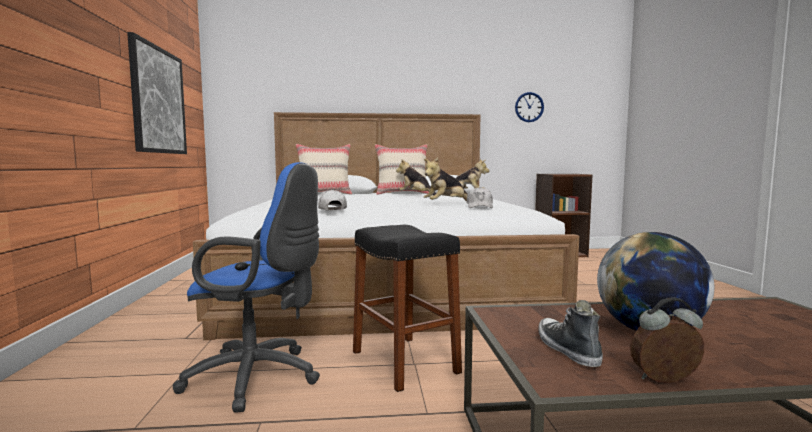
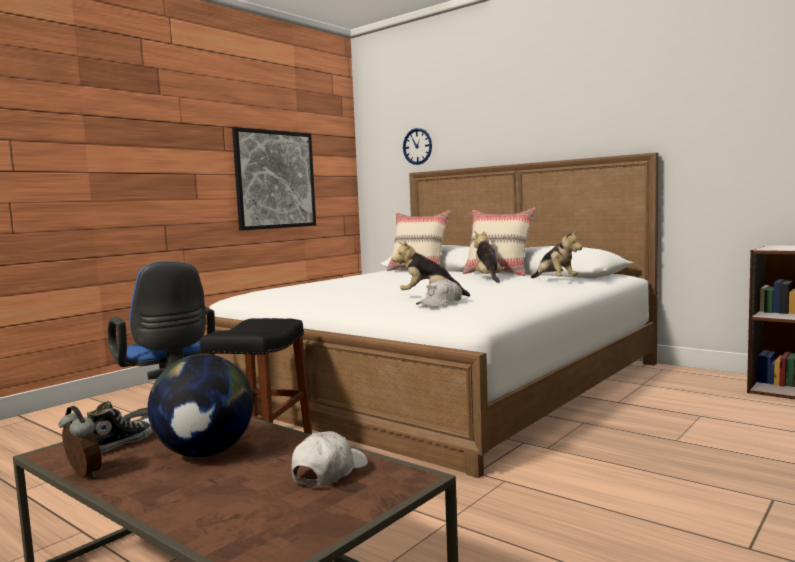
camera: 45 degrees right, 0 degrees up
white cap [318,189,347,210] -> white cap moved to [291,431,368,486]
wall clock [515,92,544,122] -> wall clock moved to [403,128,432,165]

